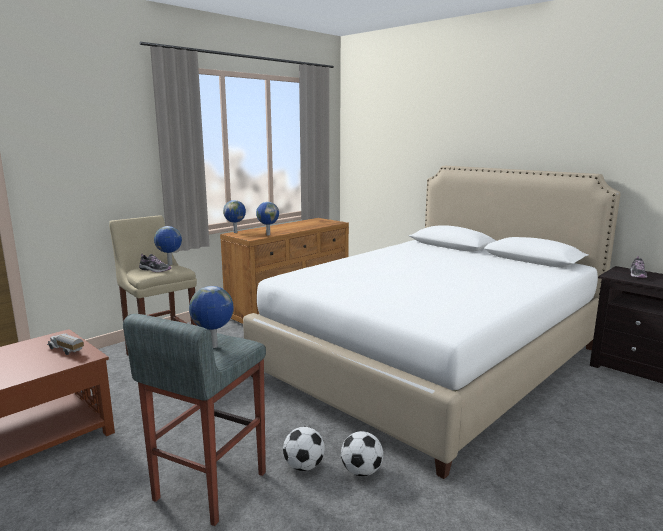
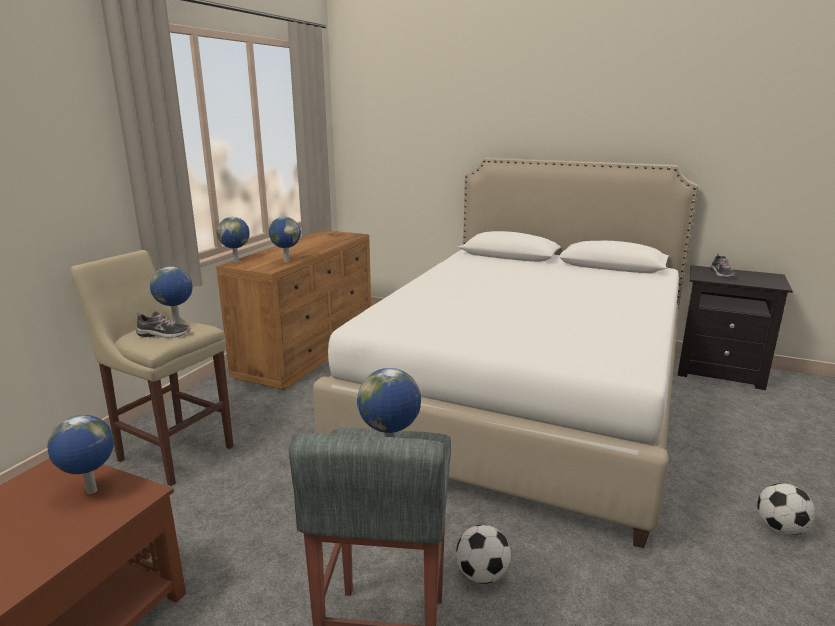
camera: 20 degrees left, 5 degrees up
toy truck [47,334,84,355] -> globe [47,415,114,494]
football [341,431,383,476] -> football moved to [757,483,815,535]

